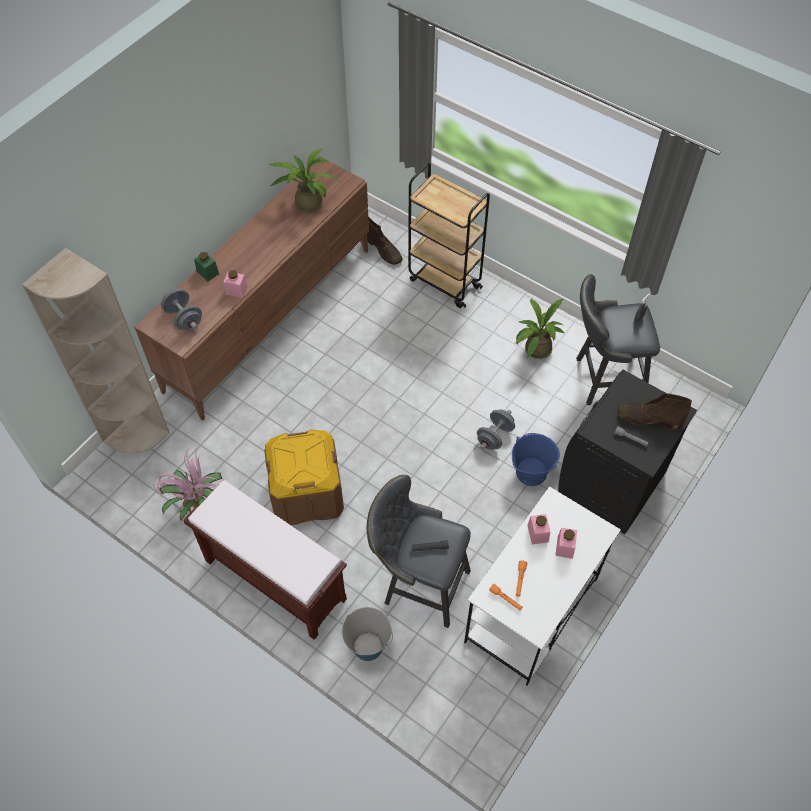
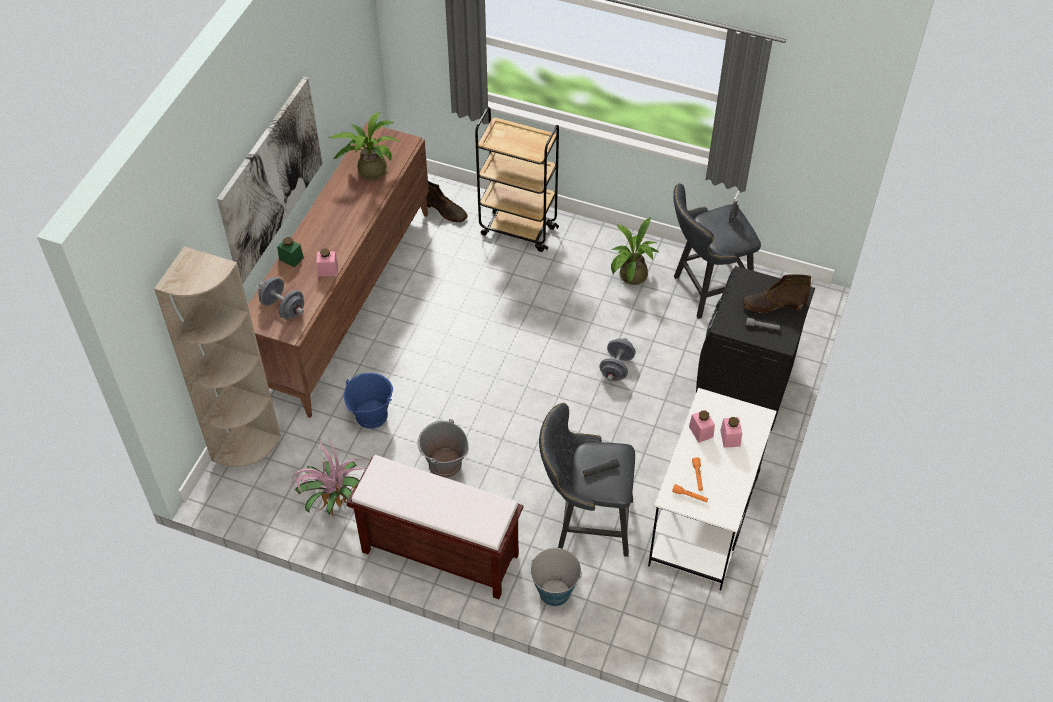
camera: 15 degrees left, 5 degrees down
brown storage box [264,430,344,525] -> grey bucket [417,419,469,478]
blue bucket [512,433,560,486] -> blue bucket moved to [344,373,393,429]
none -> picture [217,77,322,284]

